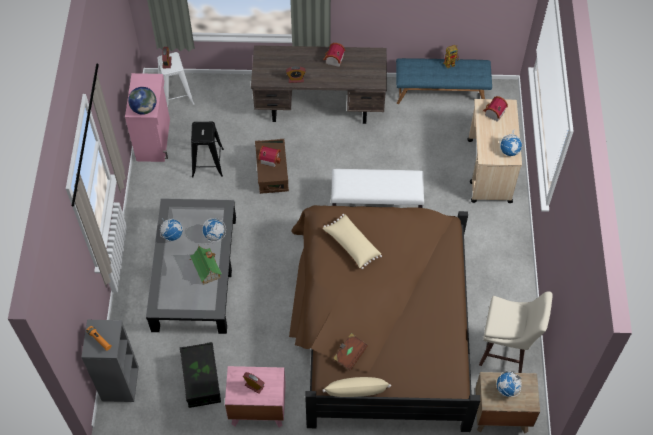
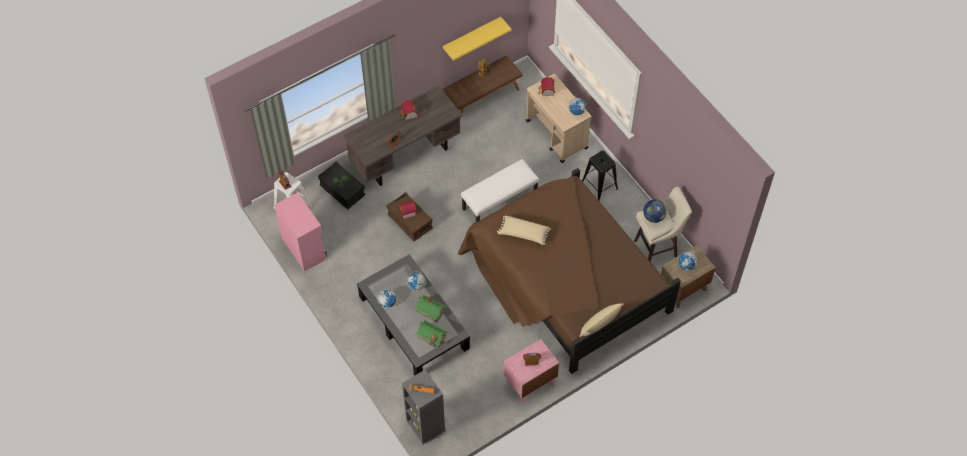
camera: 35 degrees left, 0 degrees up
globe [128,87,156,115] -> globe moved to [643,199,667,223]
black storage box [180,342,221,408] -> black storage box moved to [318,162,365,210]
black stool [191,121,224,177] -> black stool moved to [582,150,618,200]
brown book [333,333,368,371] -> none
blue bench [396,58,492,104] -> brown bench [442,56,522,119]
none -> toy house [416,320,448,348]
none -> yellow shelf [443,17,511,61]

